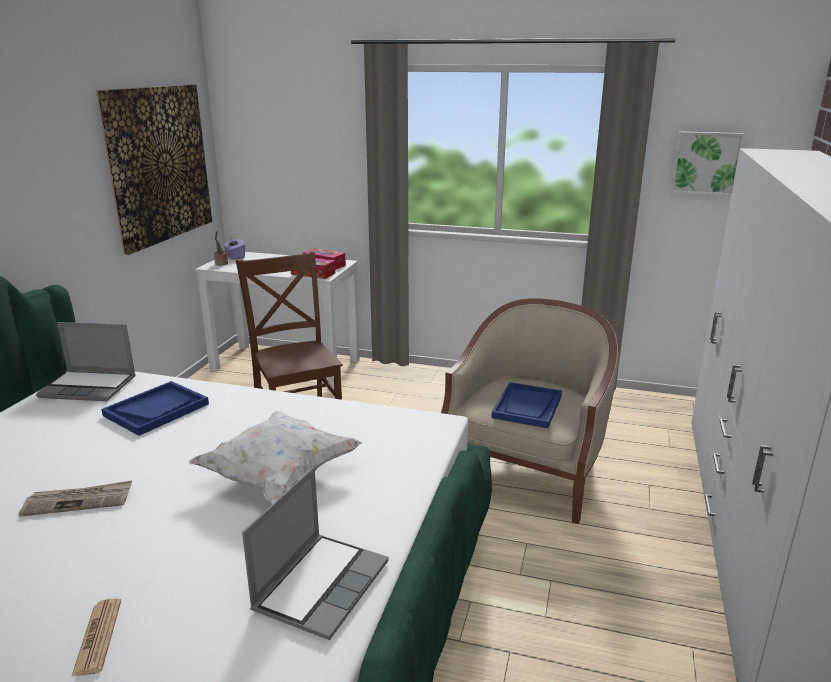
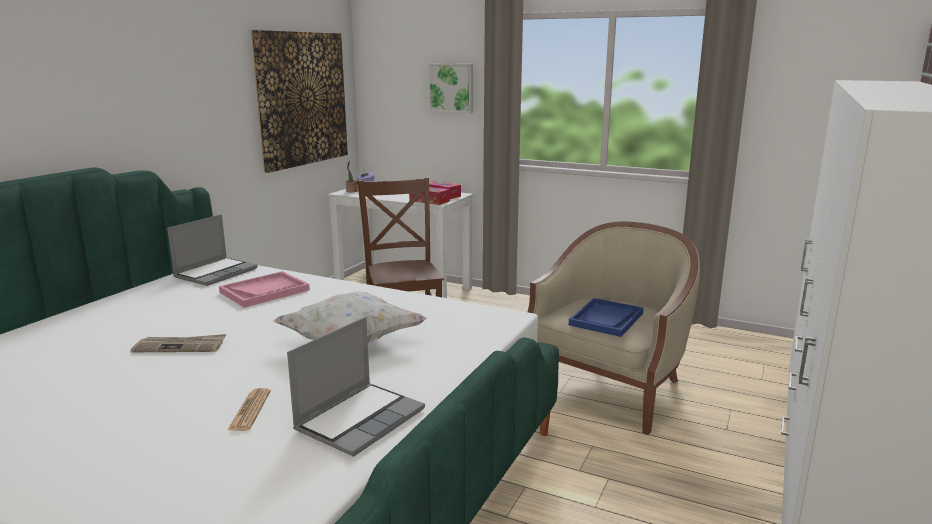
camera: 10 degrees right, 5 degrees down
laptop [36,322,136,401] -> laptop turned 75 degrees counterclockwise [167,214,258,286]
newspaper [71,598,121,677] -> newspaper moved to [228,388,271,431]
blue tray [101,381,209,436] -> pink tray [219,271,310,308]
picture [670,131,745,196] -> picture moved to [428,63,473,113]

